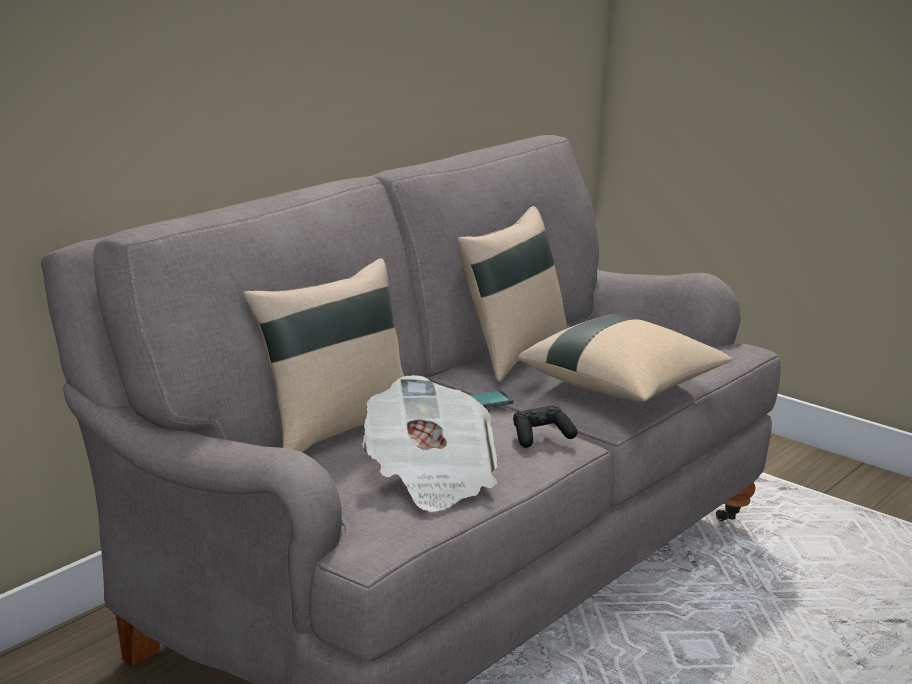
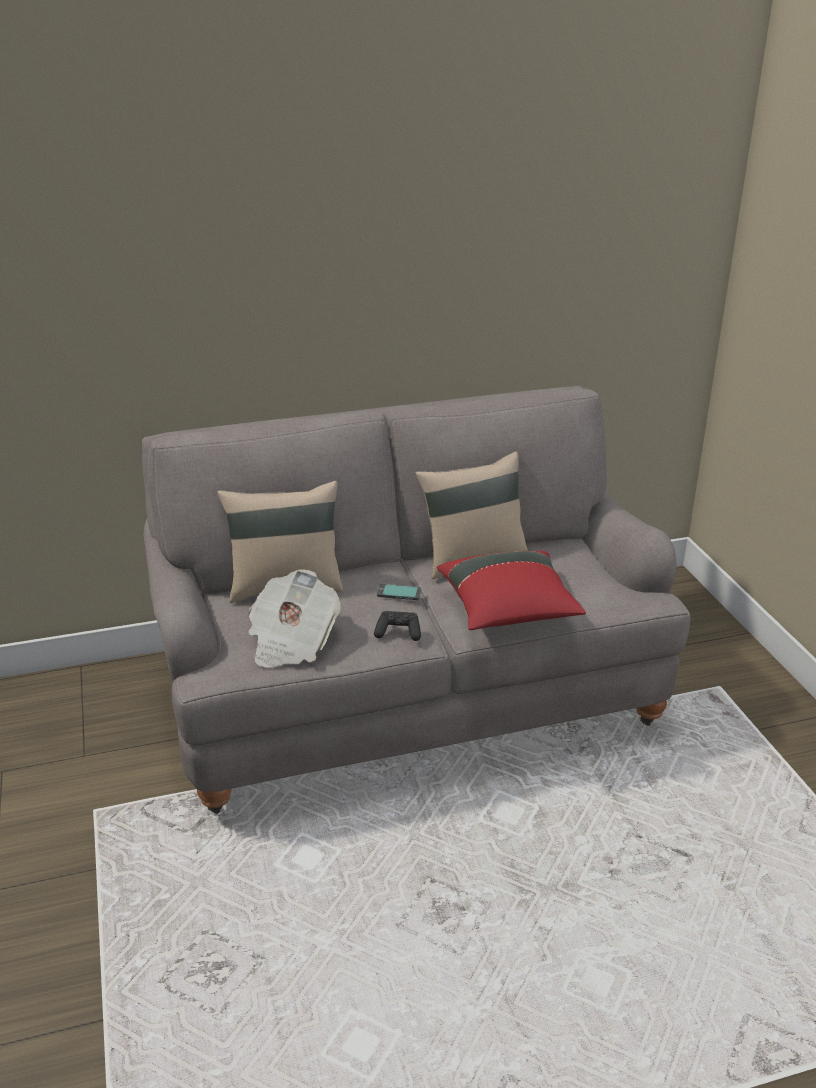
camera: 35 degrees right, 10 degrees up
beige pillow [518,314,732,402] -> red pillow [437,551,586,630]

